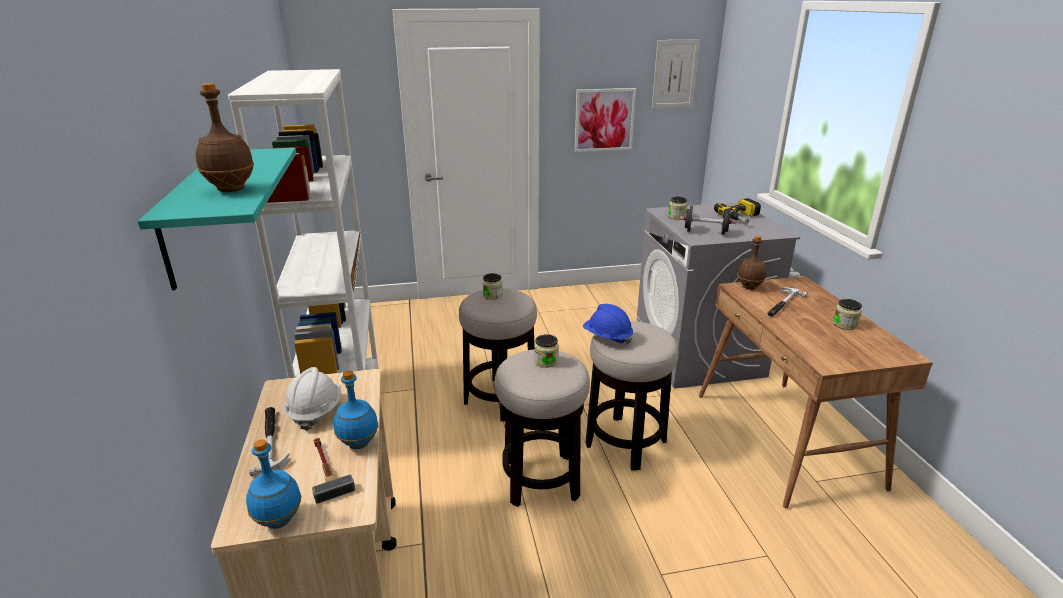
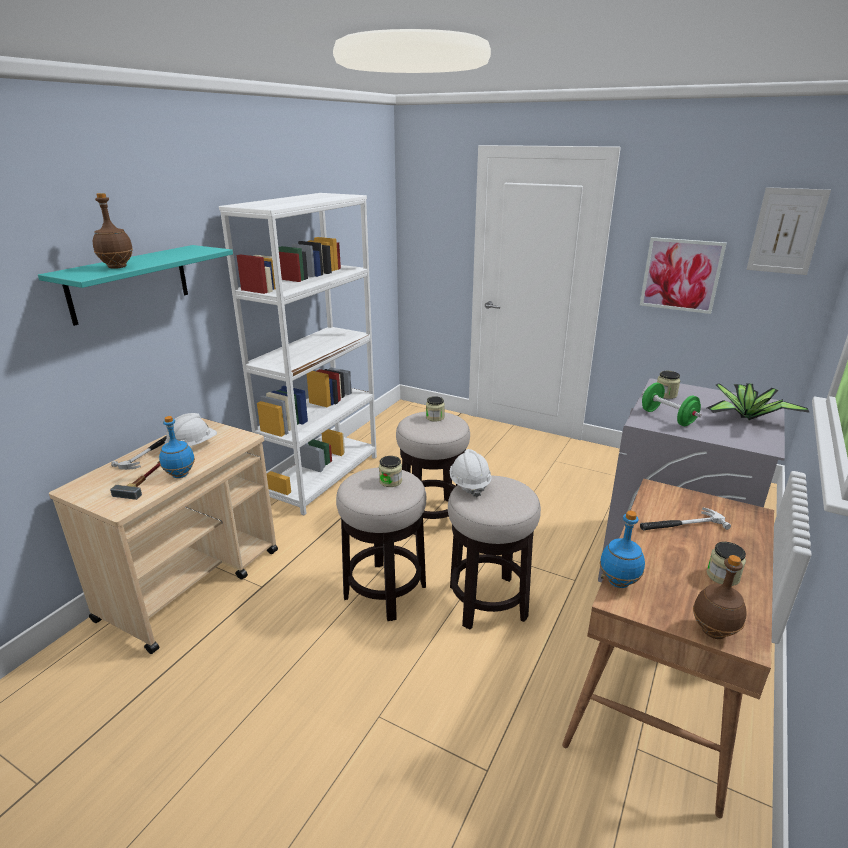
camera: 40 degrees right, 0 degrees up
blue bottle [246,439,302,529] -> blue bottle moved to [600,511,645,588]
blue hard hat [583,304,633,345] -> white hard hat [450,449,492,497]
black dumbbell [679,206,736,235] -> green dumbbell [642,382,702,426]
power drill [714,198,761,224] -> potted plant [707,383,809,420]
brown bottle [737,236,766,290] -> brown bottle moved to [693,555,747,639]

